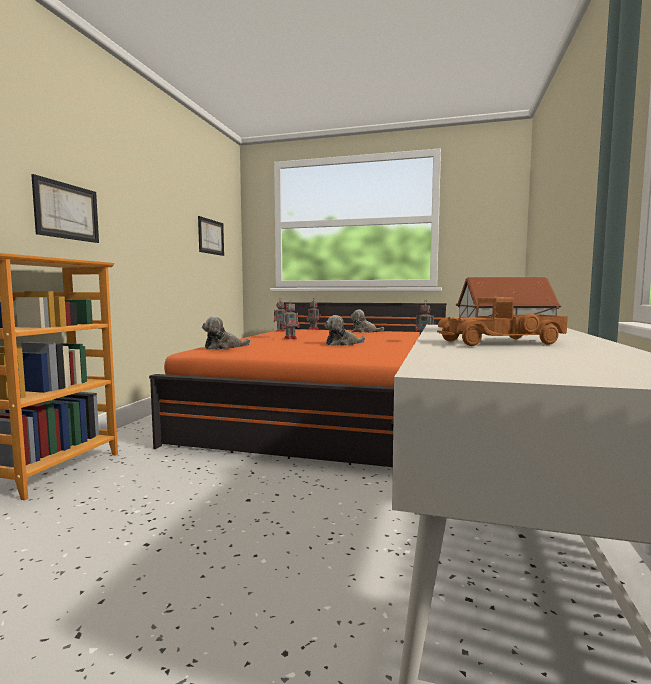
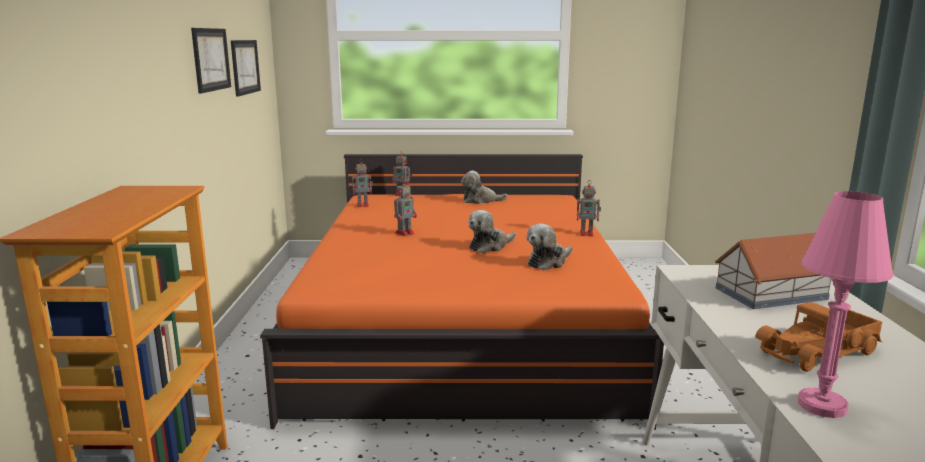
camera: 15 degrees left, 10 degrees up
picture [31,174,99,243] -> picture moved to [191,28,231,94]
plush toy [202,316,251,349] -> plush toy moved to [527,224,572,270]
none -> pink table lamp [798,191,893,418]

